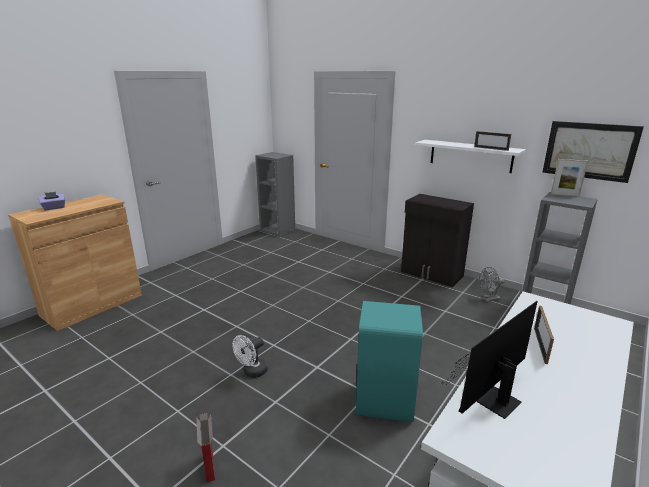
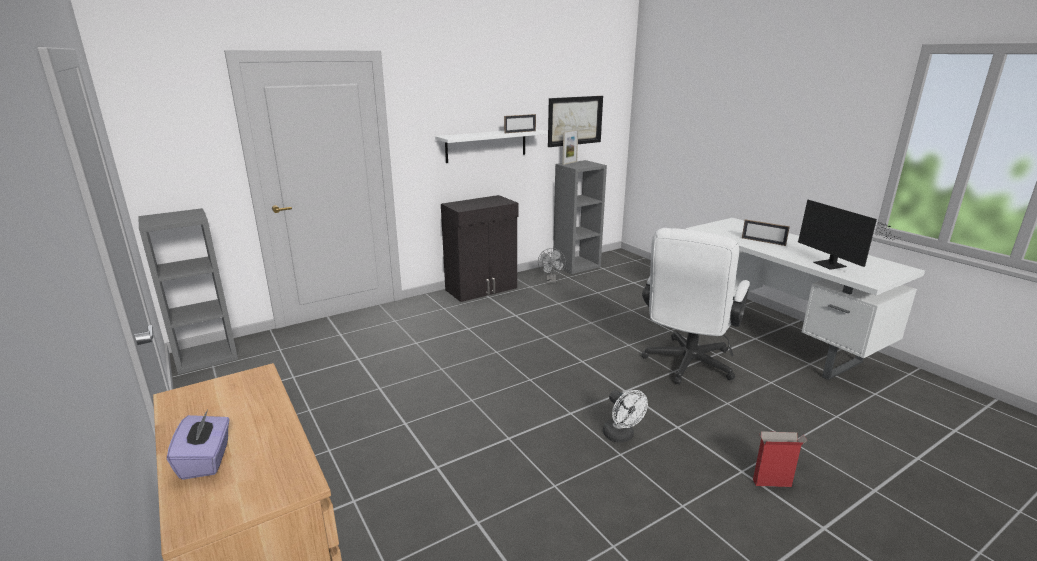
camera: 70 degrees left, 0 degrees up
turquoise trash can [356,301,423,422] -> white office chair [642,228,750,385]

